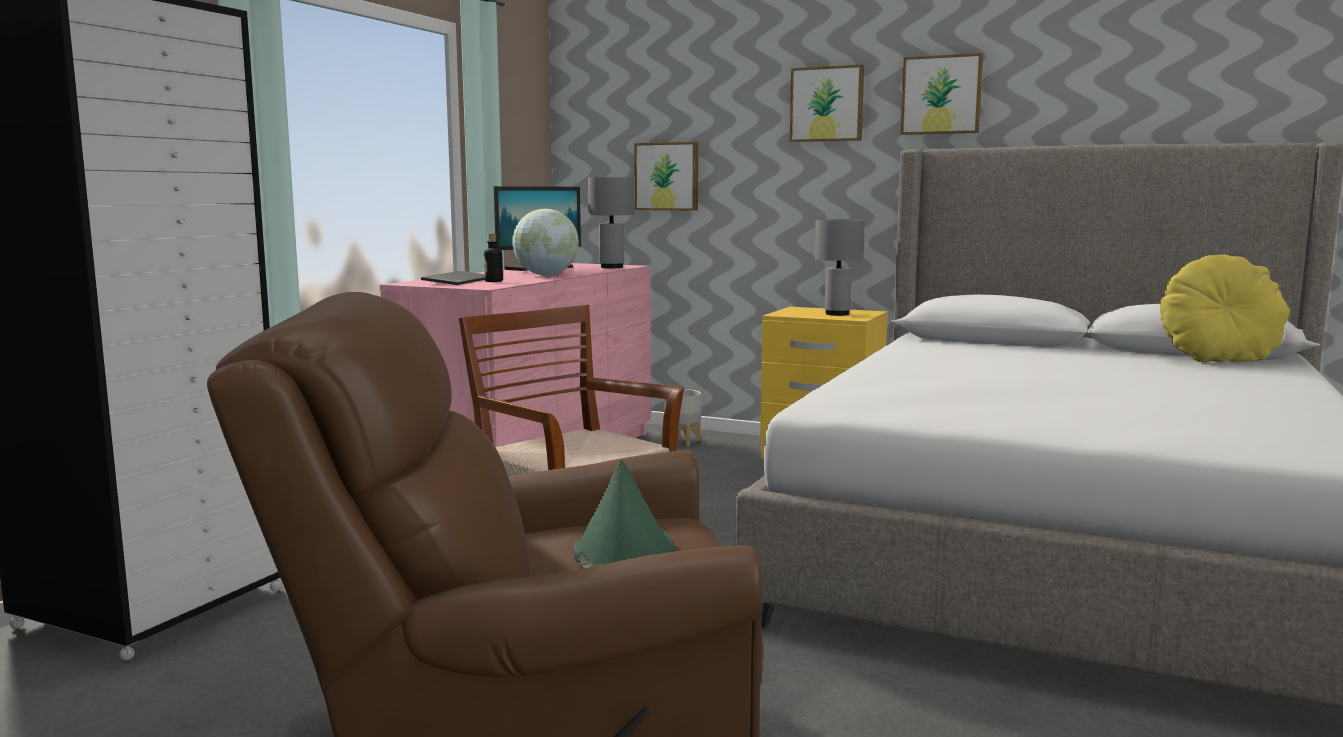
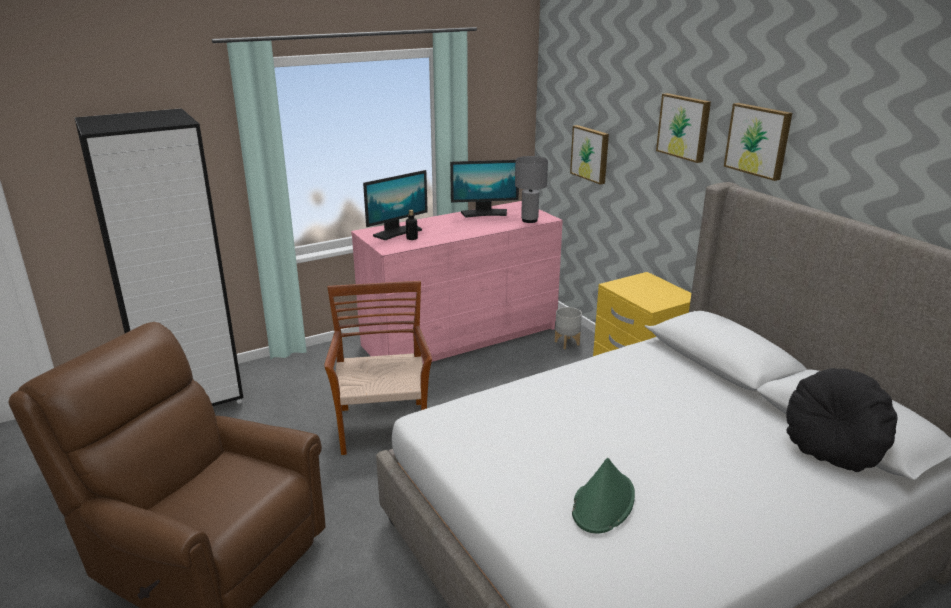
camera: 35 degrees right, 15 degrees up
keyboard [421,271,485,285] -> monitor [363,170,428,240]
globe [512,209,579,275] -> none
green hat [574,459,676,568] -> green hat moved to [572,458,635,533]
grey table lamp [815,219,865,316] -> none
yellow pillow [1160,254,1290,362] -> black pillow [786,368,897,472]

